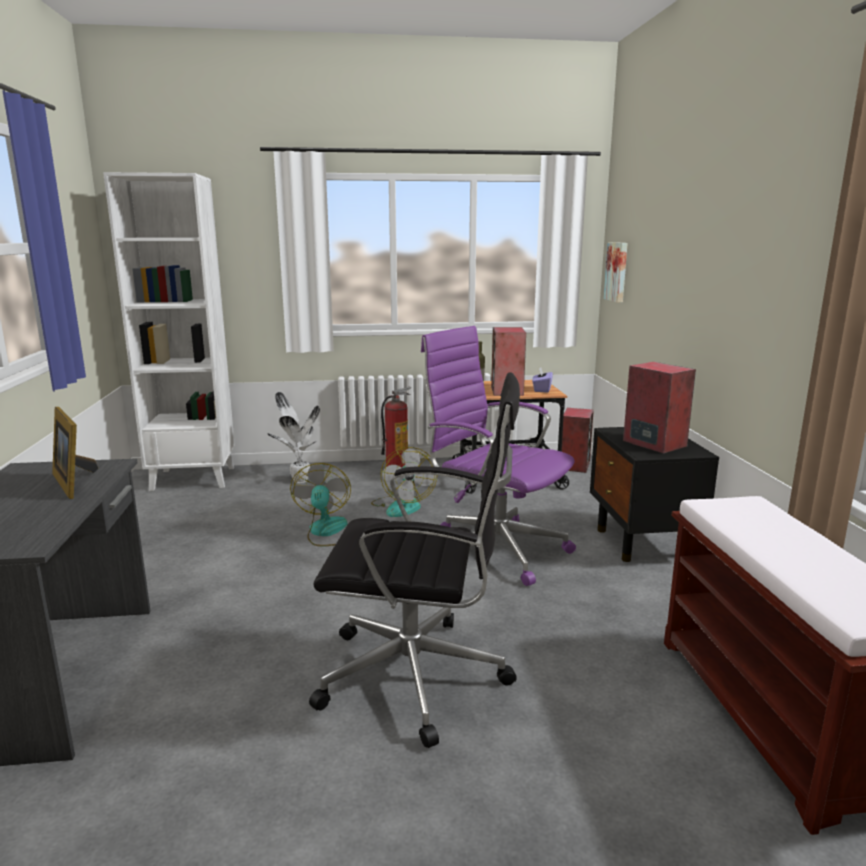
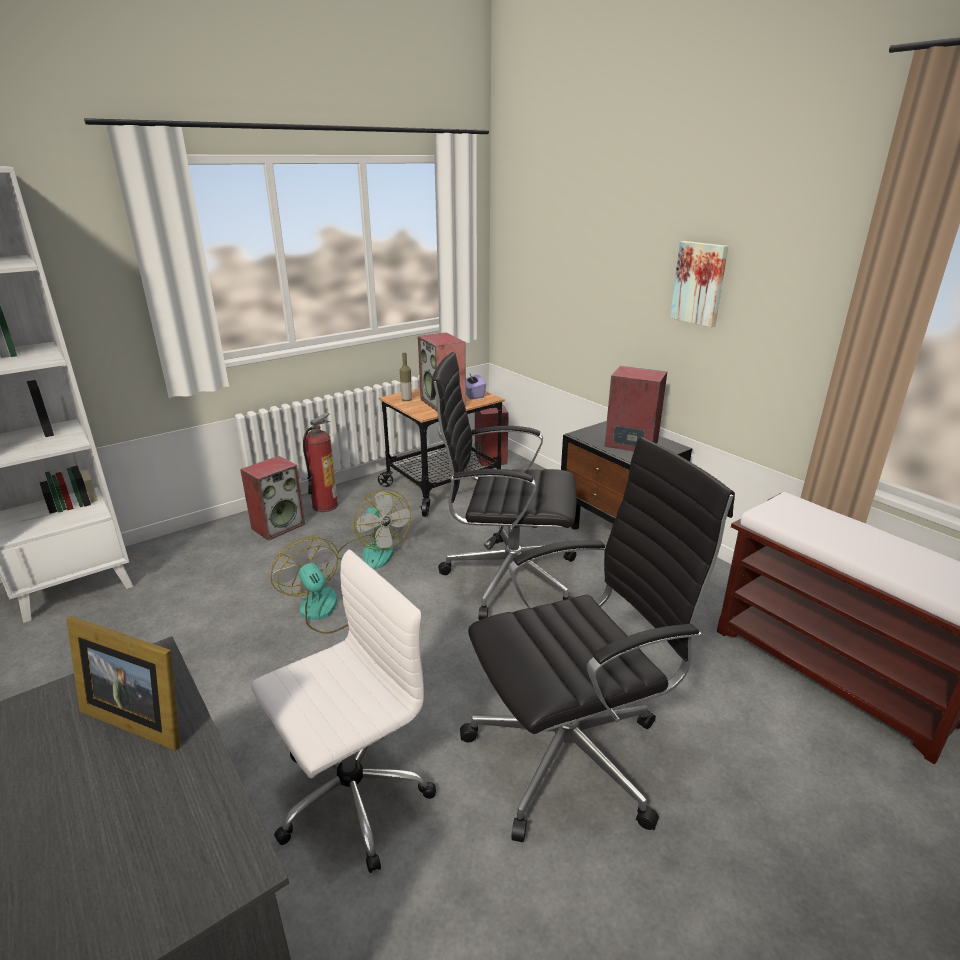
camera: 30 degrees left, 10 degrees up
potted plant [268,392,320,483] -> none
purple office chair [421,326,576,586] -> black office chair [431,352,577,620]
picture [604,242,628,303] -> picture moved to [670,241,729,327]
none -> speaker [240,456,305,541]
none -> white office chair [251,549,436,873]

